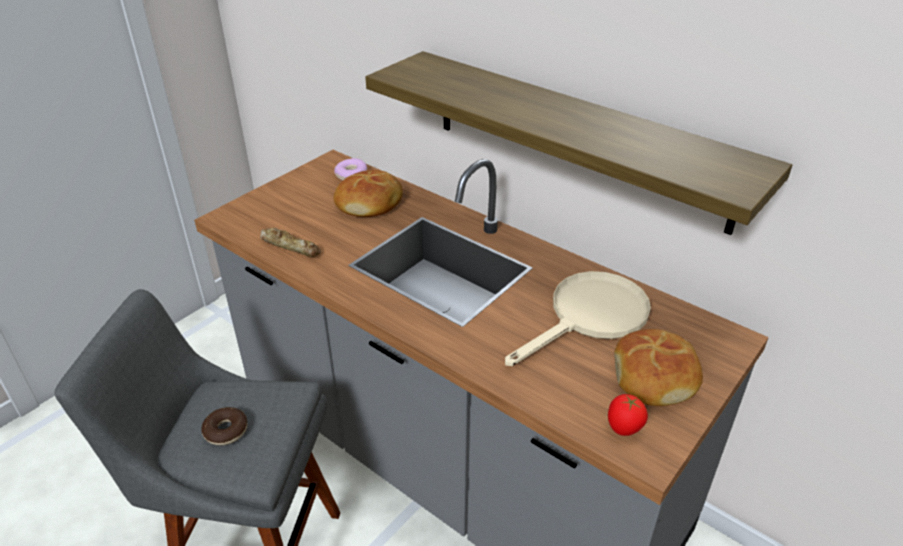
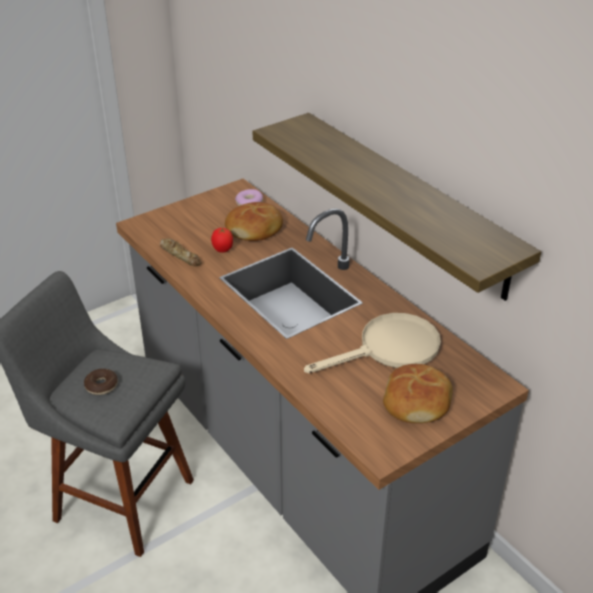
camera: 15 degrees right, 0 degrees up
tomato [608,394,648,436] -> tomato moved to [211,228,233,253]

